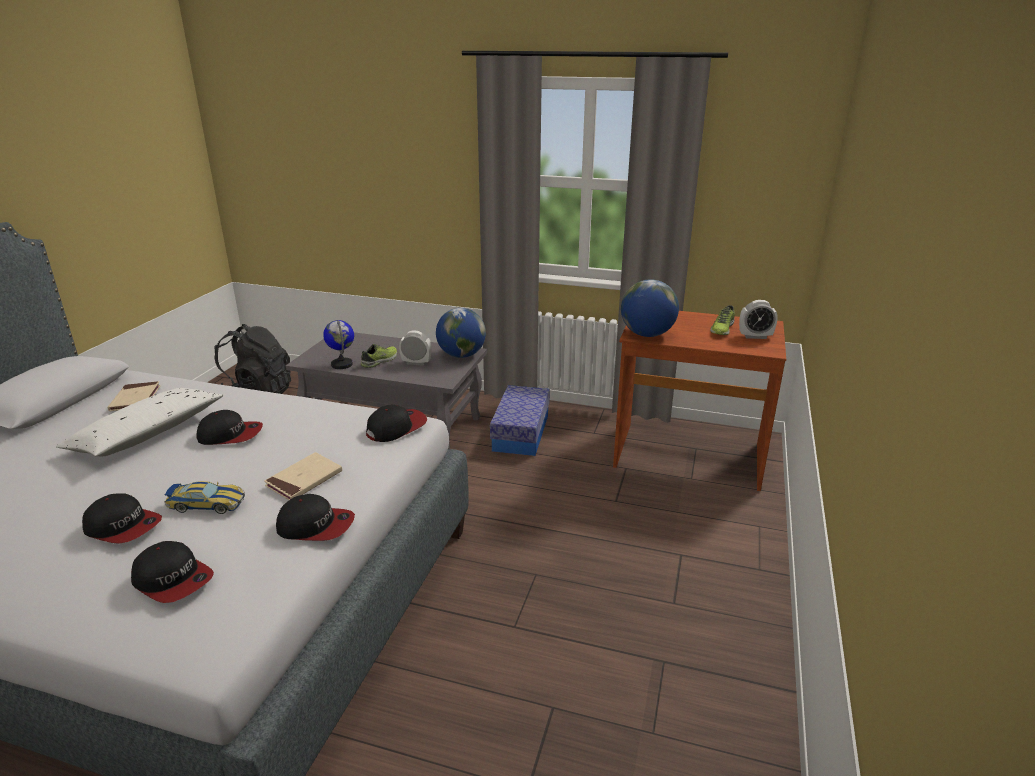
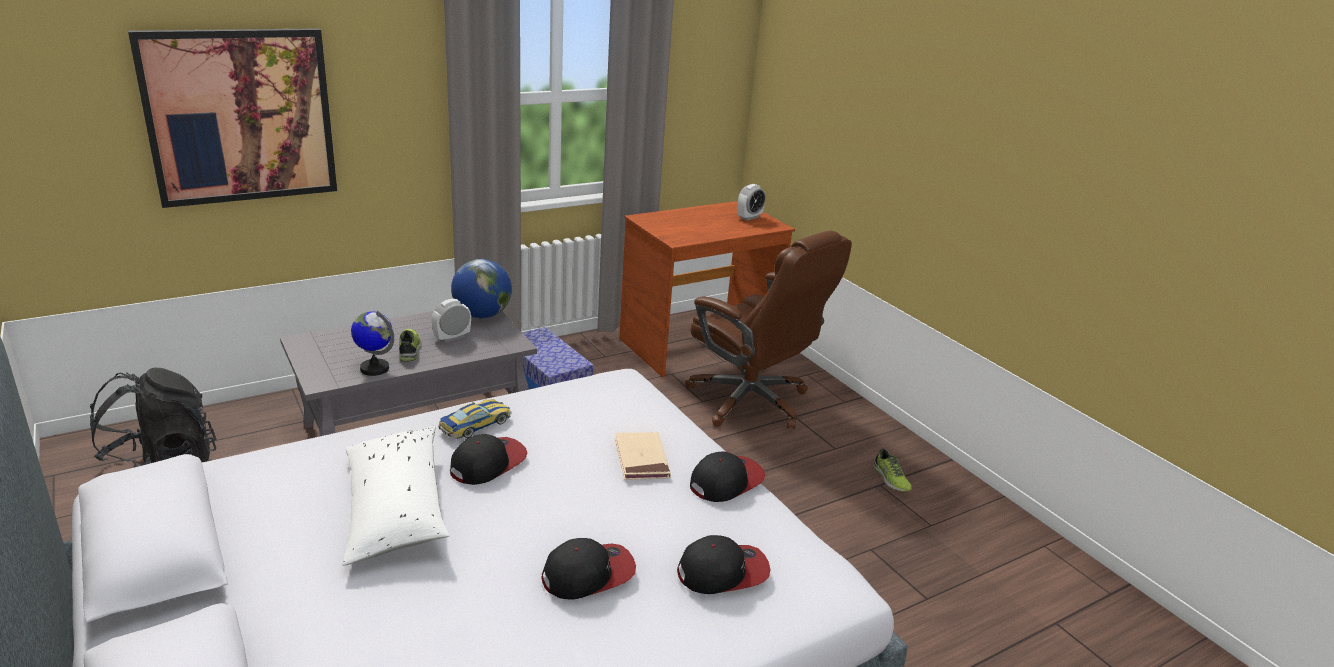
camera: 50 degrees left, 0 degrees up
beige book [107,381,161,411] -> none
toy car [165,481,245,514] -> toy car moved to [439,399,511,439]
cap [366,404,427,442] -> none
globe [621,279,679,337] -> none
shoe [710,305,735,335] -> shoe moved to [873,449,912,492]
none -> picture [128,29,337,208]
none -> brown office chair [685,231,852,429]

